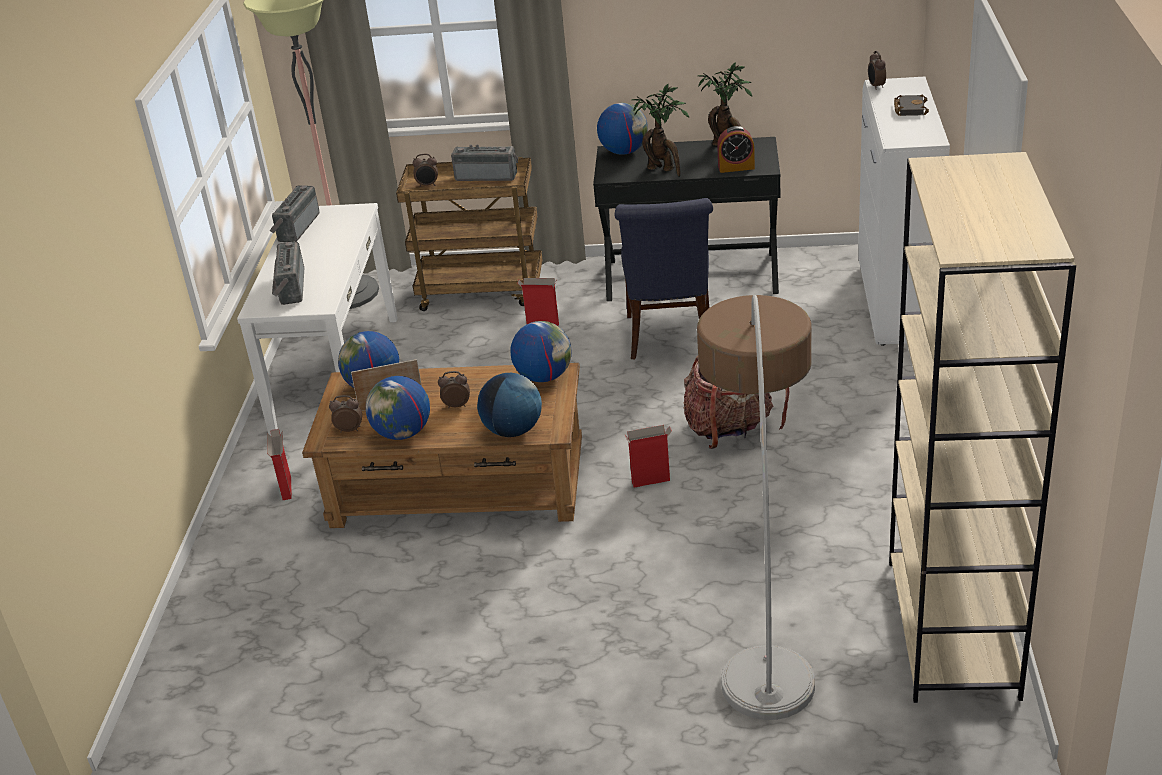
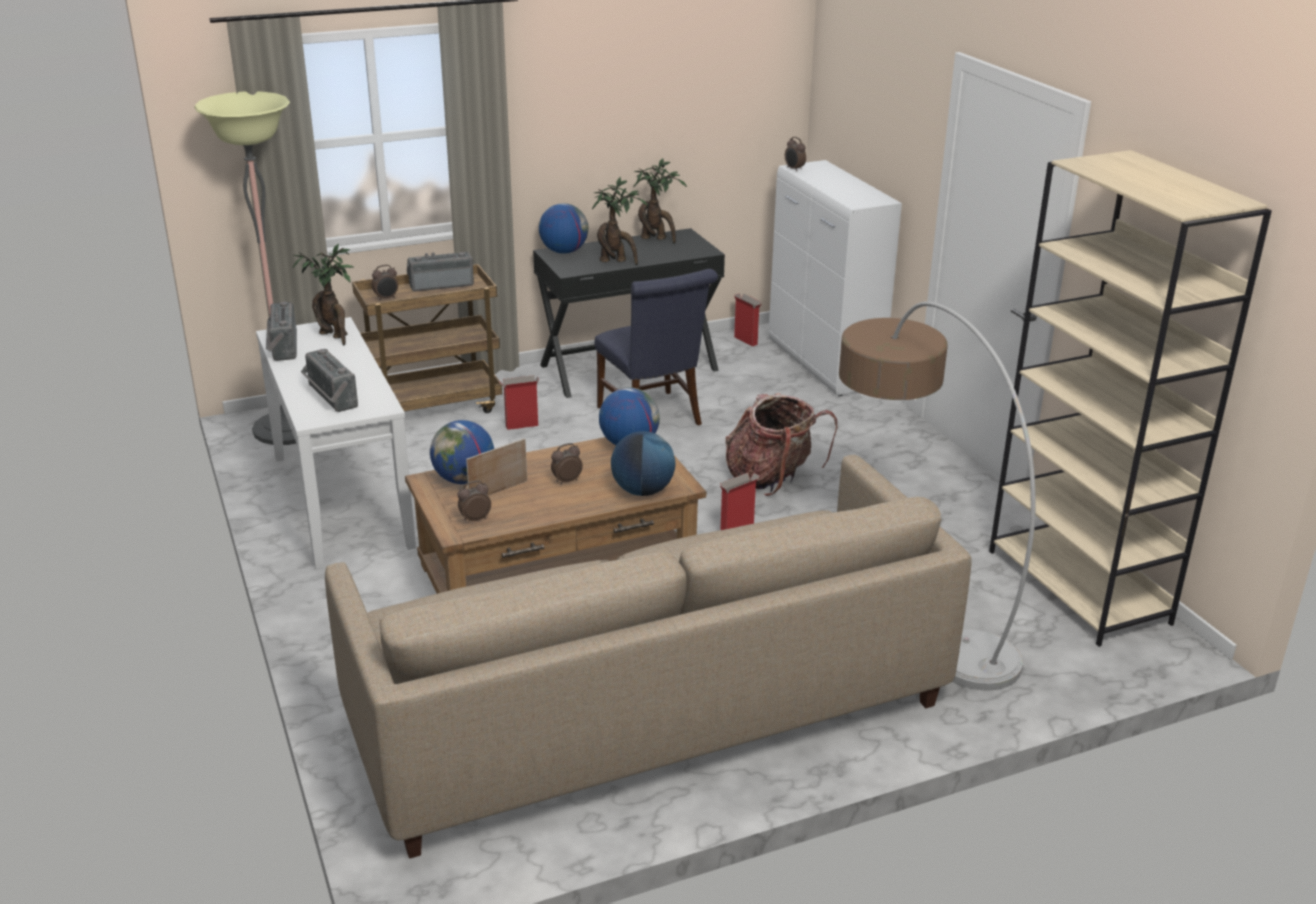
camera: 30 degrees left, 5 degrees down
cardboard box [267,429,292,500] -> cardboard box moved to [734,293,762,346]
globe [366,376,430,440] -> none
alarm clock [717,126,755,173] -> none
black book [894,95,929,116] -> none
none -> potted plant [293,244,354,345]
none -> beige sofa [325,455,972,859]

